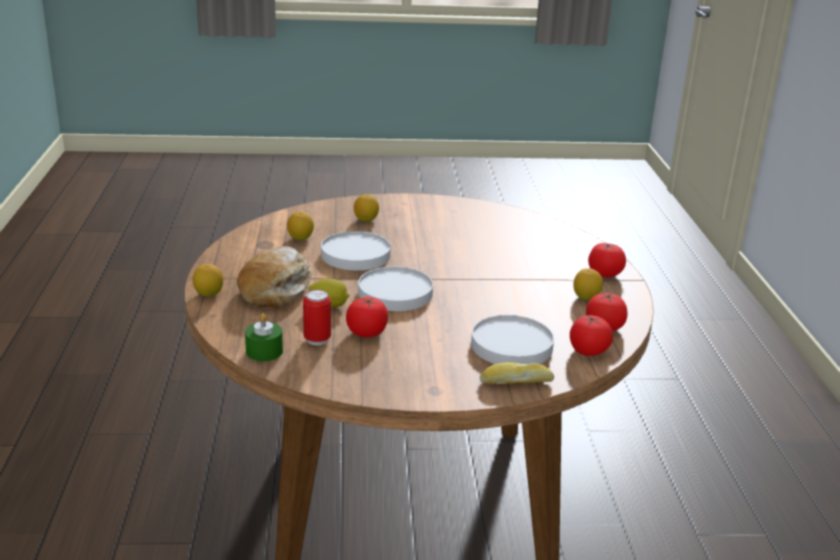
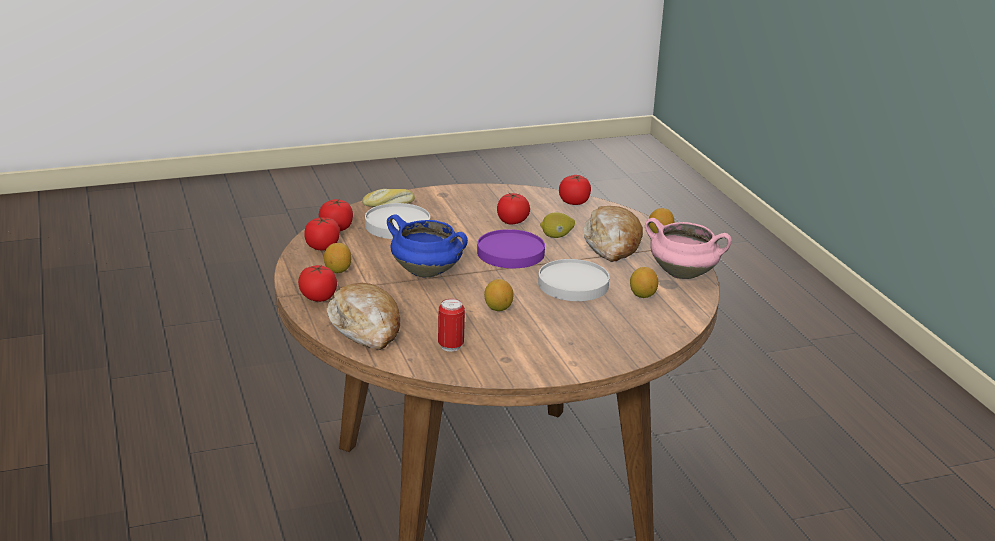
camera: 165 degrees right, 0 degrees up
green candle [245,313,283,361] -> tomato [559,175,591,205]
can [303,289,331,345] -> can moved to [438,299,465,352]
lemon [354,194,379,222] -> lemon moved to [484,279,514,311]
white plate [358,266,433,311] -> purple plate [477,229,545,268]
none -> bread [327,283,400,350]
none -> blue cooking pot [387,214,468,278]
none -> pink cooking pot [645,218,732,279]

